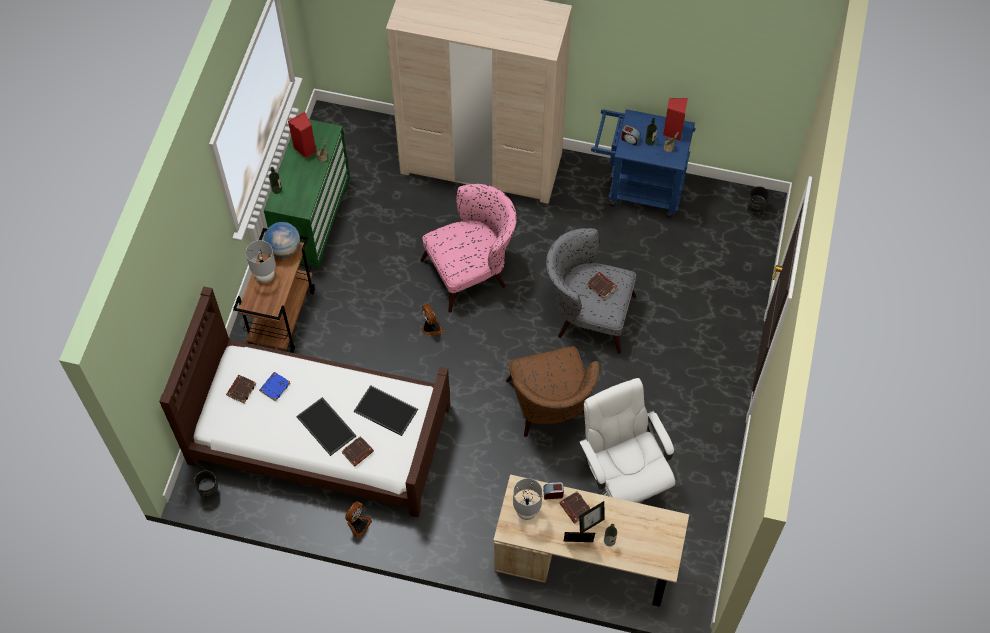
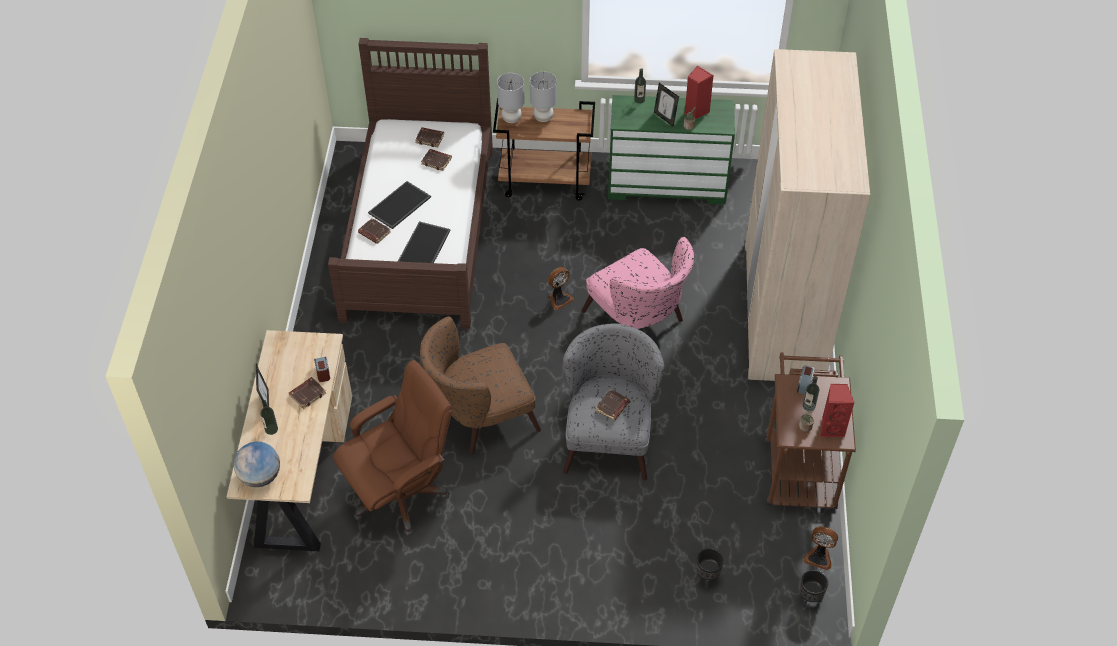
camera: 80 degrees right, 10 degrees down
black planter [194,470,219,499] -> black planter moved to [696,548,724,588]
blue book [259,372,290,401] -> brown book [421,149,452,171]
globe [264,222,300,258] -> globe moved to [234,442,280,487]
fan [345,501,372,538] -> fan moved to [803,526,838,570]
grey table lamp [513,478,543,520] -> grey table lamp moved to [497,73,525,123]
white office chair [579,378,675,503] -> brown office chair [333,360,452,536]
picture frame [579,501,605,532] -> picture frame moved to [654,83,679,126]
blue cart [591,109,695,218] -> brown cart [764,352,856,509]

